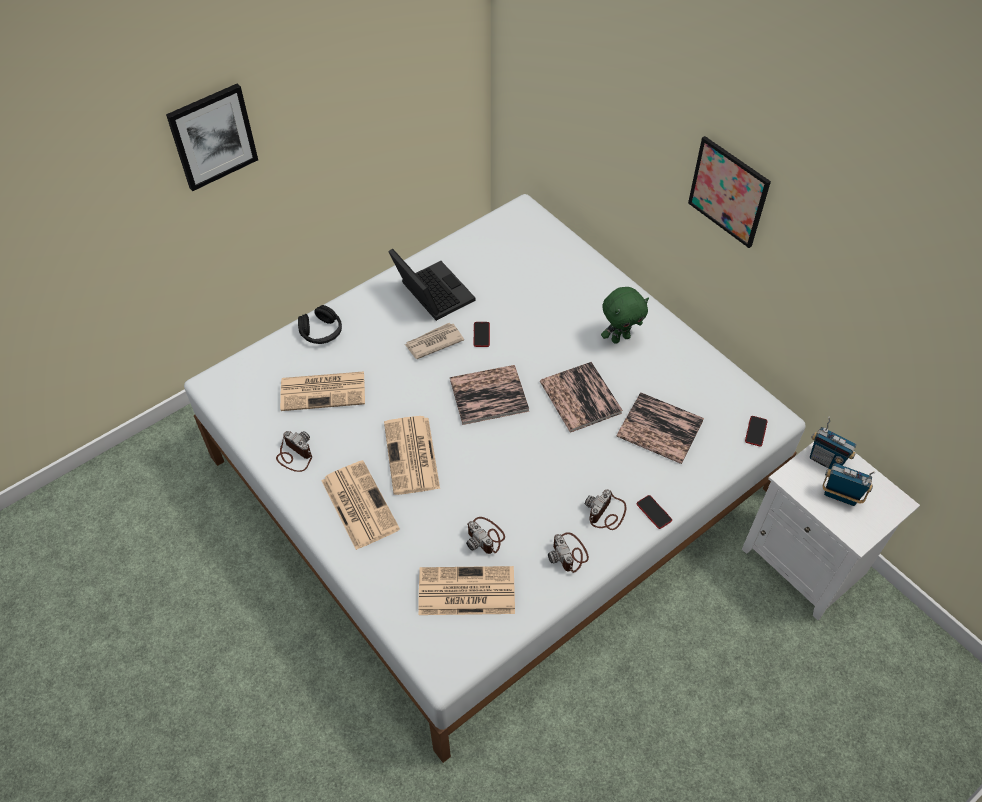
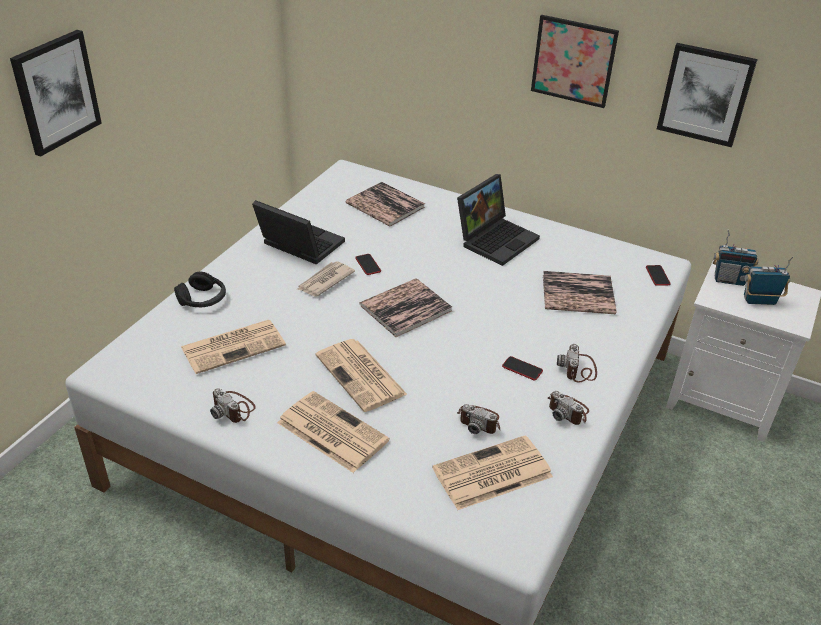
camera: 25 degrees left, 15 degrees down
camera [276,431,312,472] -> camera turned 150 degrees counterclockwise [210,388,256,423]
book [540,362,623,432] -> book moved to [346,182,425,227]
green plush toy [601,287,649,344] -> laptop [457,174,540,266]
phone [637,495,672,529] -> phone moved to [502,356,543,380]
none -> picture [657,43,758,147]

